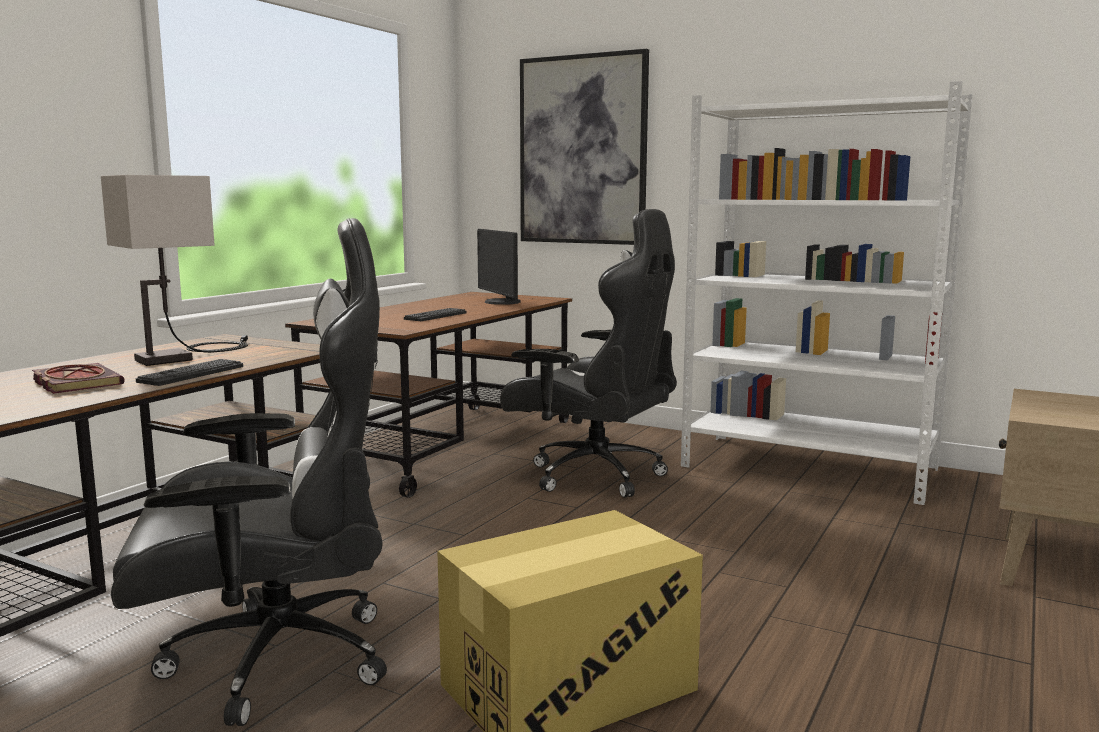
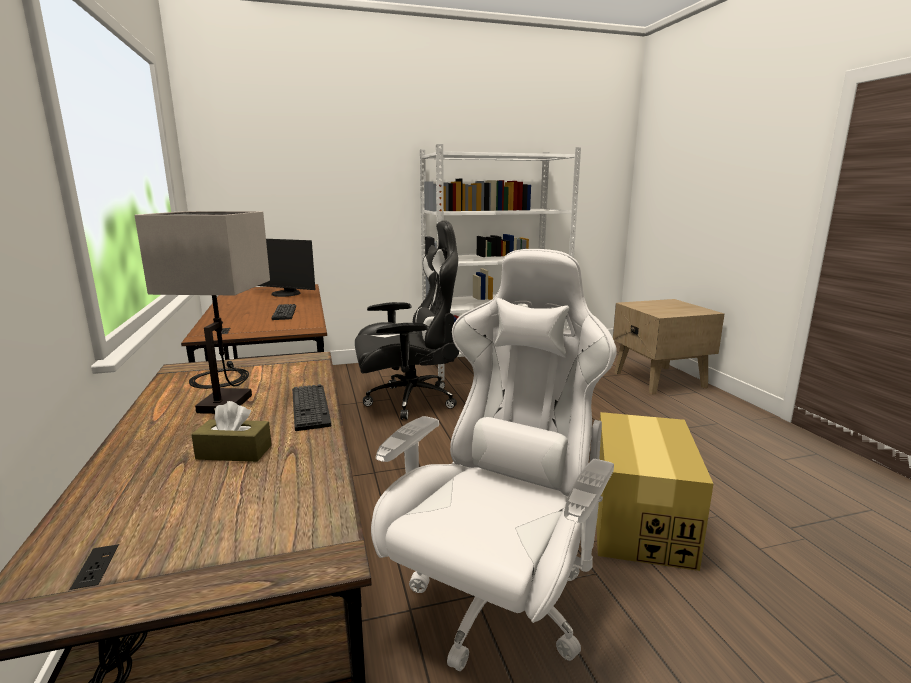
camera: 45 degrees left, 5 degrees up
book [32,363,125,394] -> brown tissue box [191,401,272,462]
black office chair [111,218,387,726] -> white office chair [371,249,617,671]
picture [520,49,649,245] -> none

